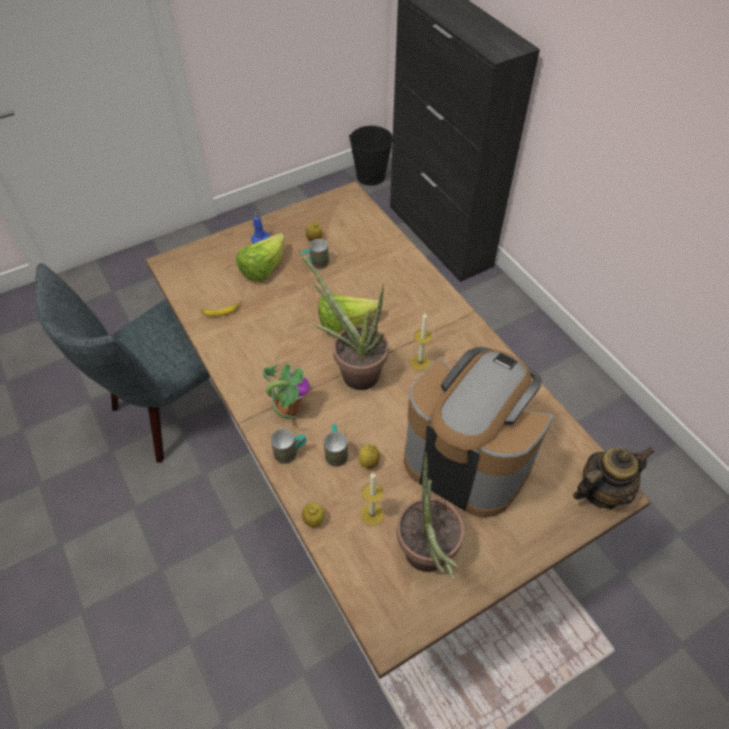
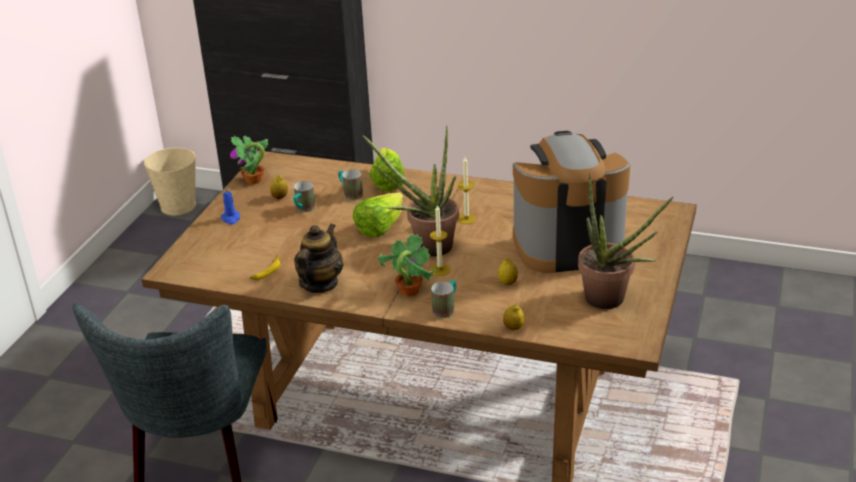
camera: 40 degrees left, 20 degrees down
lettuce [236,233,285,282] -> lettuce moved to [369,148,405,191]
mug [324,424,348,467] -> mug moved to [338,169,363,200]
black bucket [349,126,393,186] -> beige bucket [144,148,196,216]
candle [361,473,384,526] -> candle moved to [430,205,450,276]
teapot [573,447,654,509] -> teapot moved to [294,223,344,293]
none -> potted plant [230,135,268,184]

